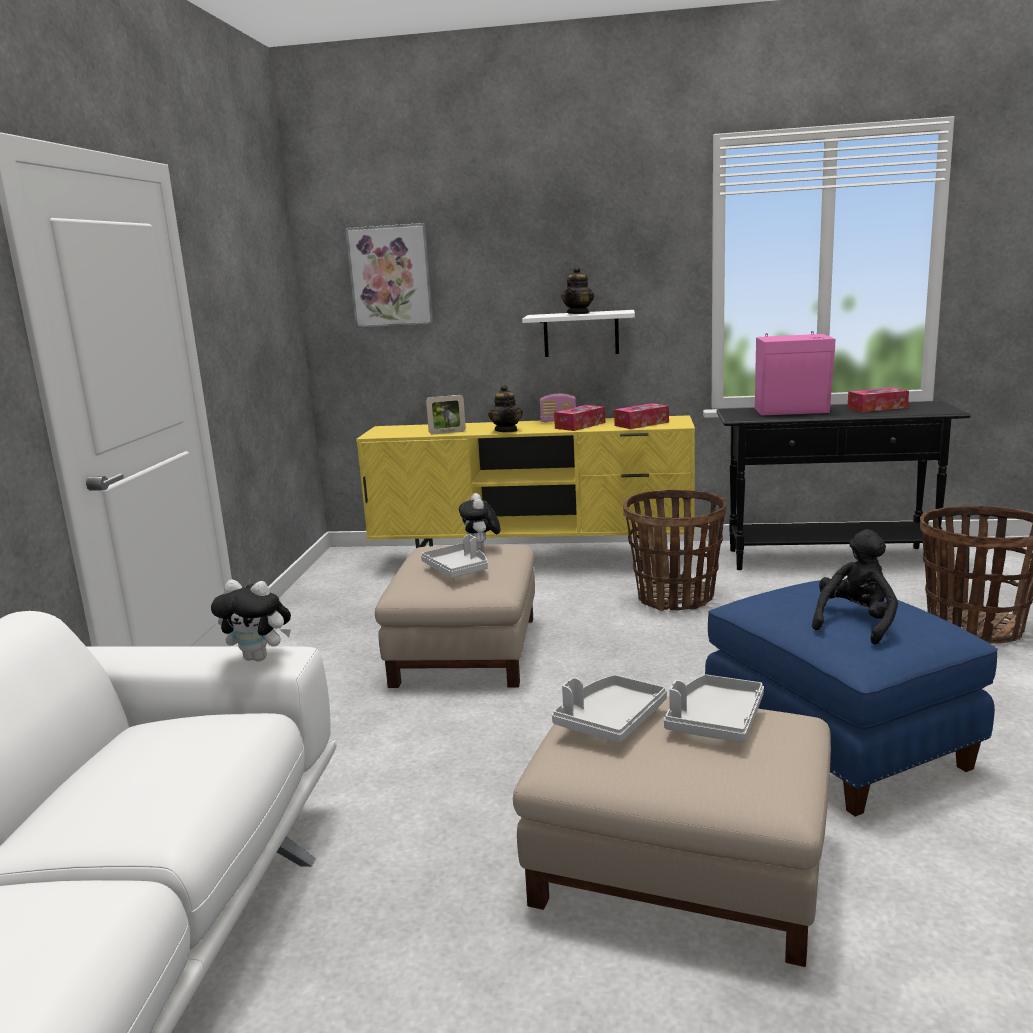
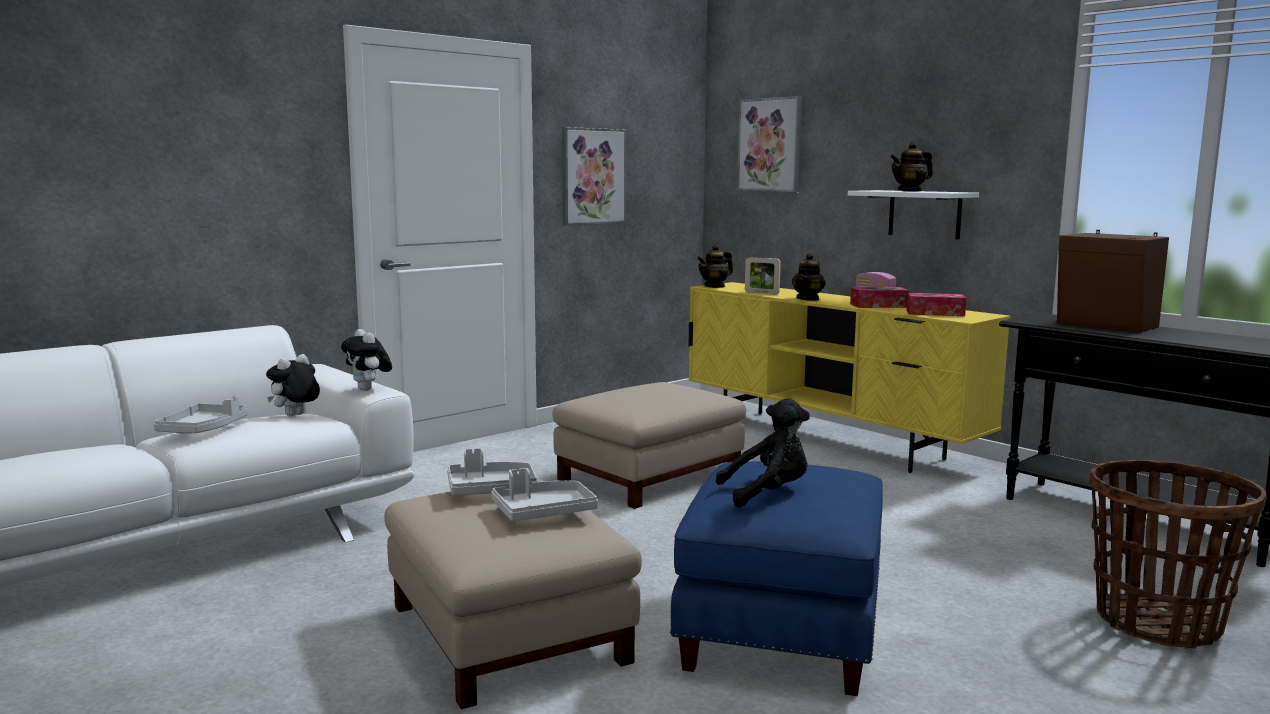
camera: 40 degrees right, 5 degrees down
grey tray [421,534,488,578] -> grey tray moved to [154,396,248,434]
plush toy [459,493,500,550] -> plush toy moved to [266,354,320,416]
basket [623,490,727,611] -> none
pink speaker [755,331,835,415] -> brown speaker [1057,230,1169,333]
tissue box [848,387,909,412] -> none
none -> picture [562,127,626,226]
none -> teapot [697,245,733,288]

